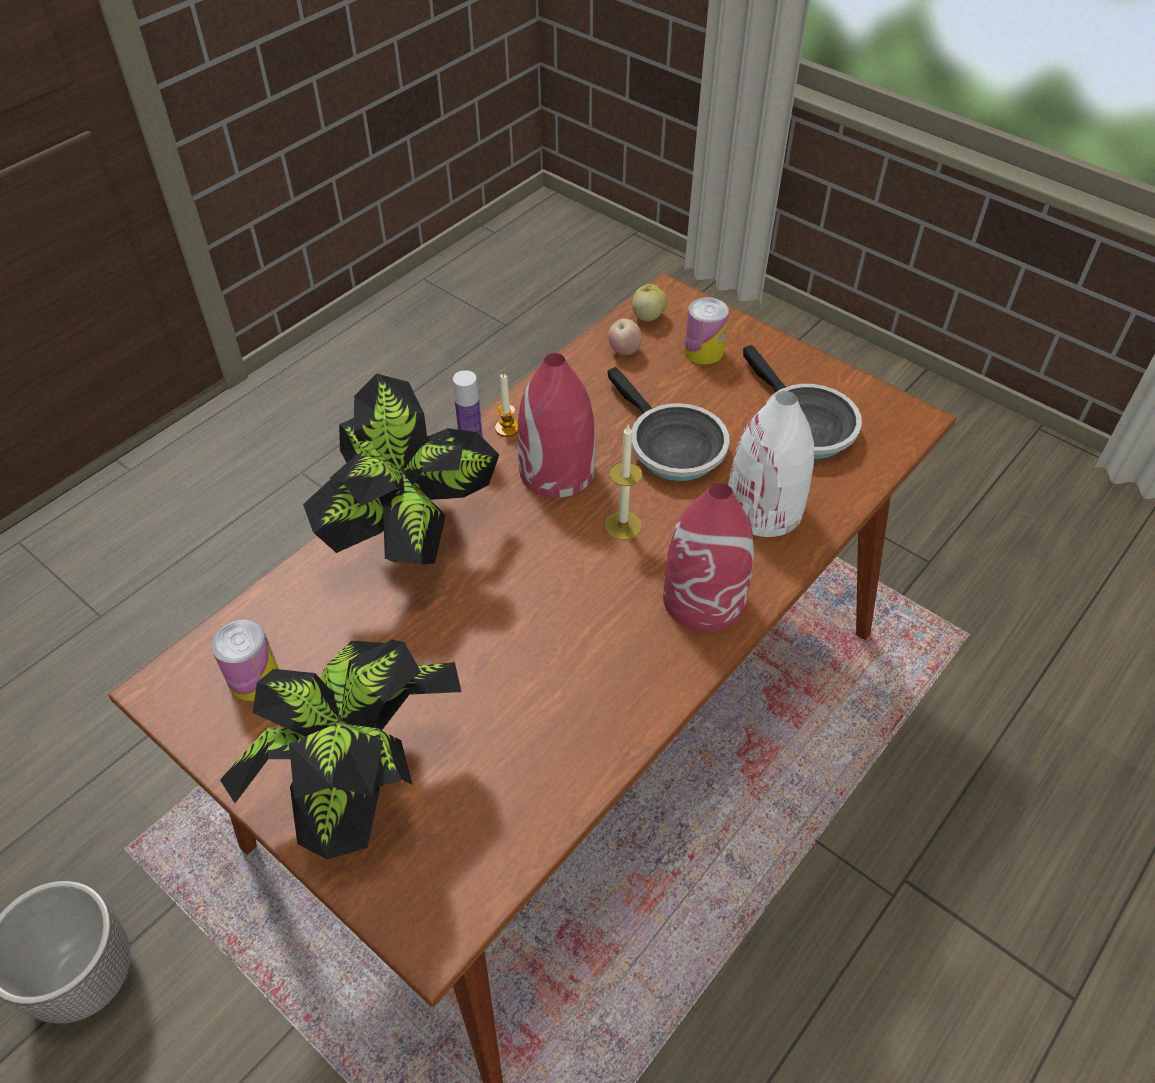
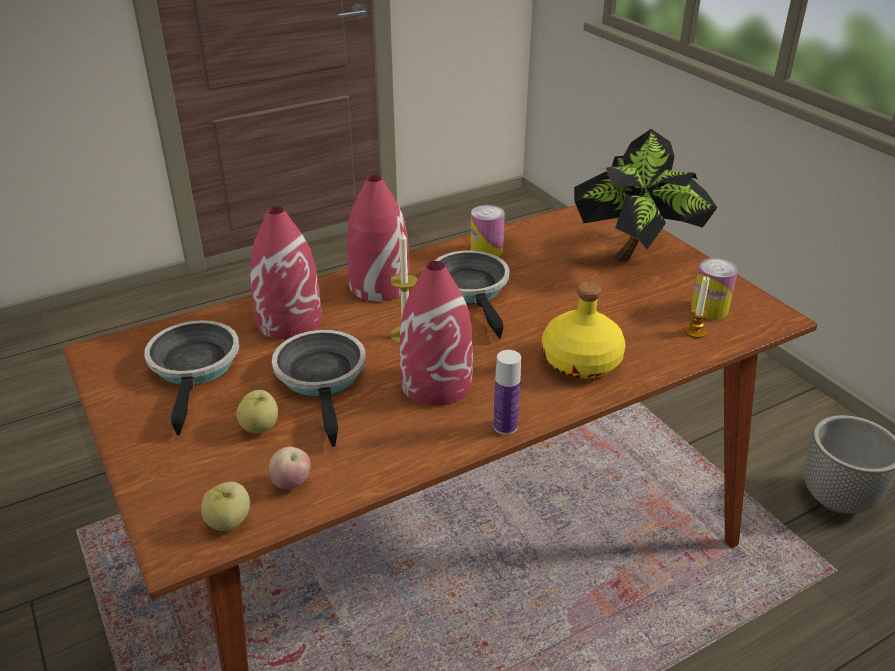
camera: 160 degrees left, 15 degrees down
potted plant [303,374,499,565] -> yellow bottle [542,282,626,379]
candle [495,374,518,437] -> candle moved to [684,276,710,338]
can [684,297,729,365] -> can moved to [470,205,505,257]
white vase [728,391,814,537] -> red vase [250,207,322,340]
none -> apple [236,390,278,433]
none -> frying pan [434,250,510,339]

